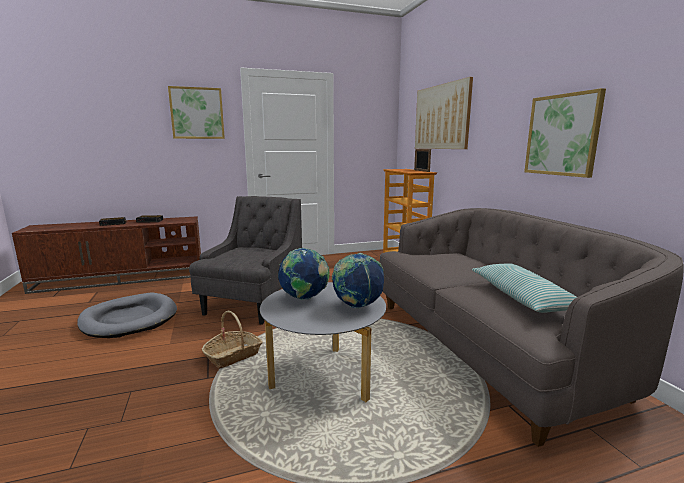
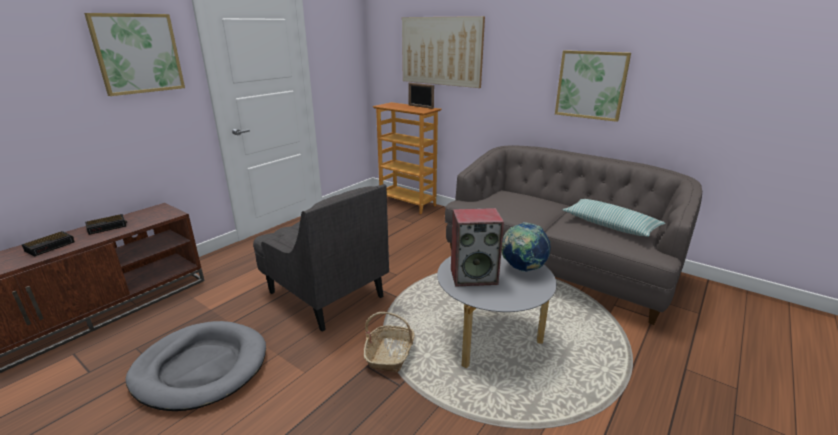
camera: 35 degrees left, 10 degrees up
grey armchair [189,196,302,325] -> grey armchair turned 150 degrees clockwise [253,184,389,332]
globe [278,248,330,300] -> speaker [451,208,504,287]

